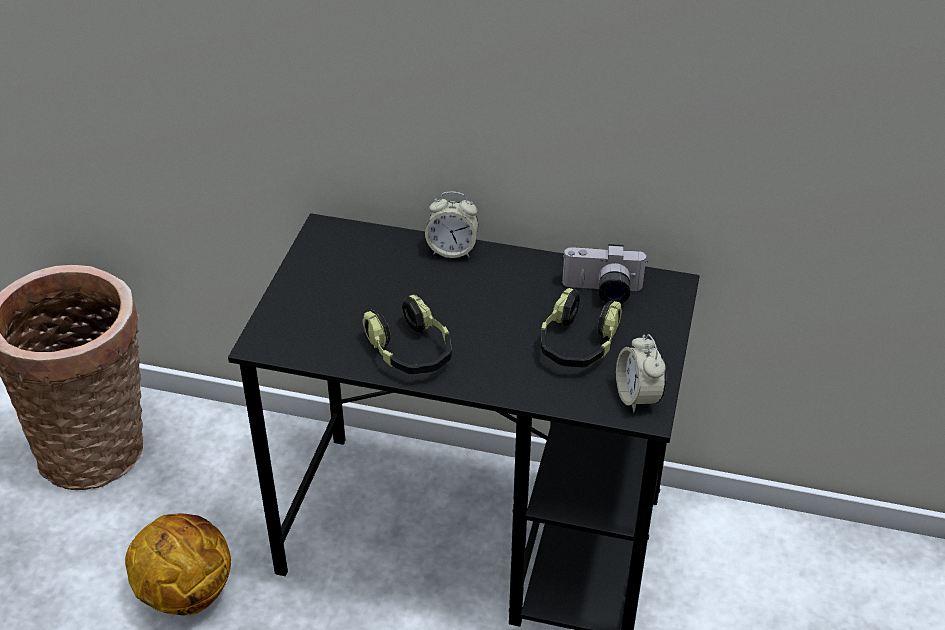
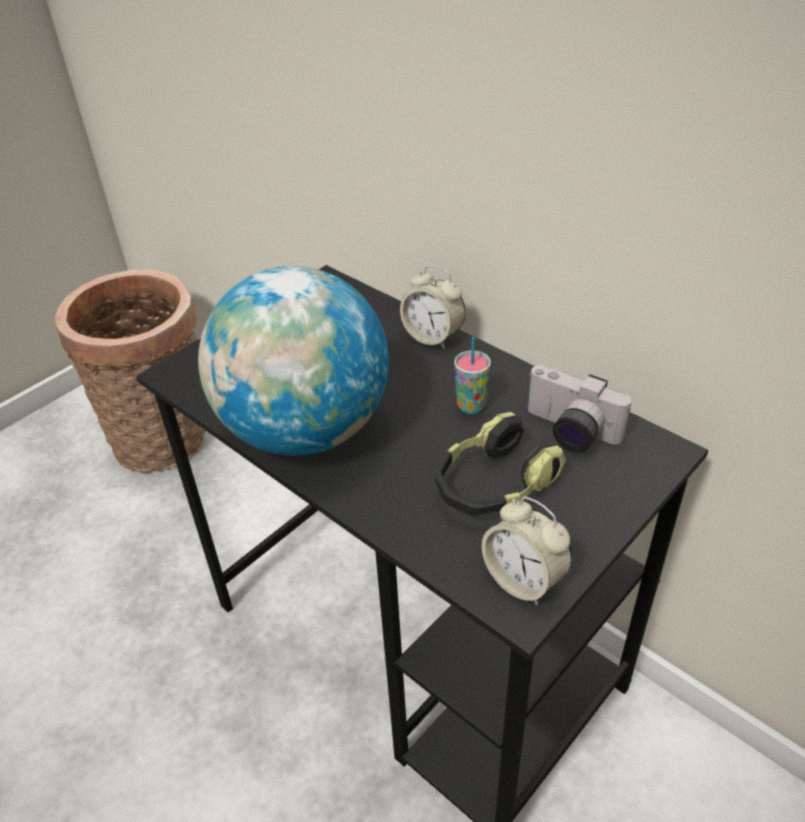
camera: 30 degrees right, 0 degrees up
basketball [125,513,231,616] -> none
headphones [362,295,452,374] -> globe [198,266,389,456]
alarm clock [616,334,666,413] -> alarm clock turned 60 degrees counterclockwise [482,496,572,605]
none -> cup [454,337,491,414]

